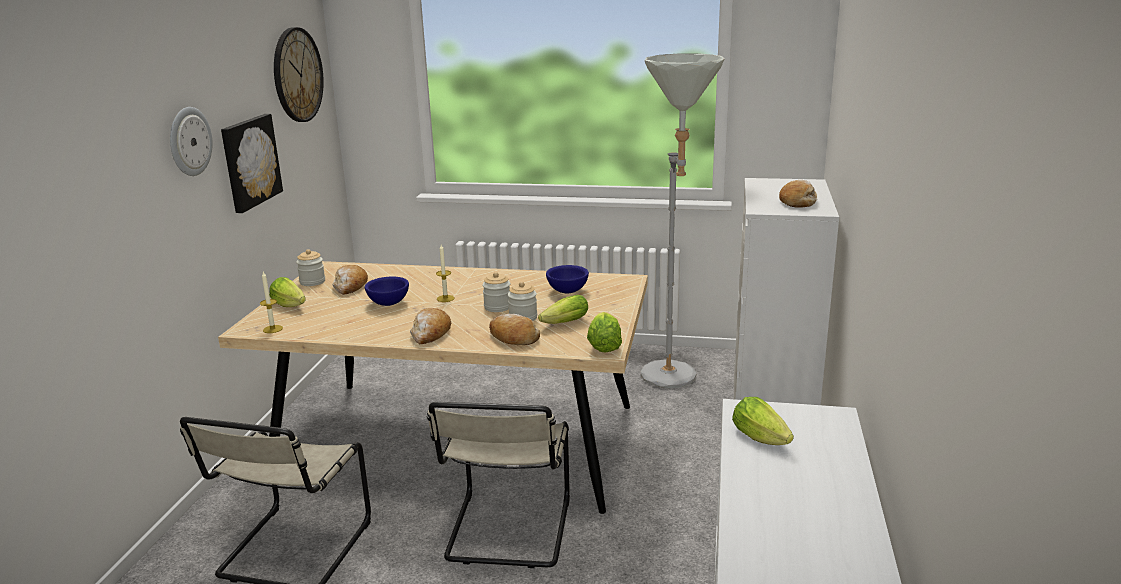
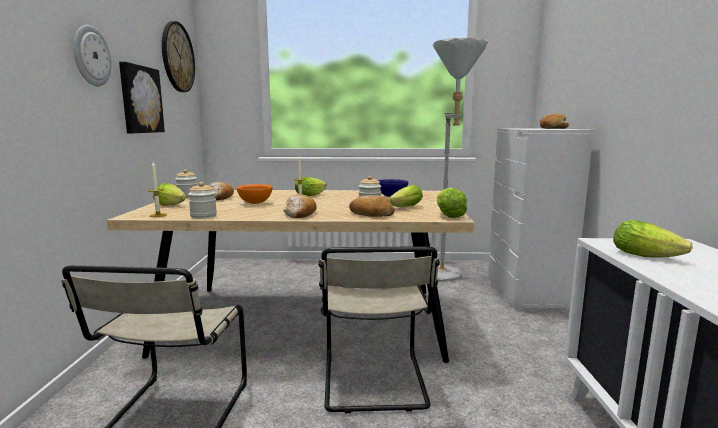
camera: 10 degrees left, 10 degrees down
blue bowl [365,277,409,306] -> orange bowl [237,184,273,204]
jar [482,272,510,312] -> jar moved to [188,182,217,218]
none -> lettuce [295,177,327,196]

